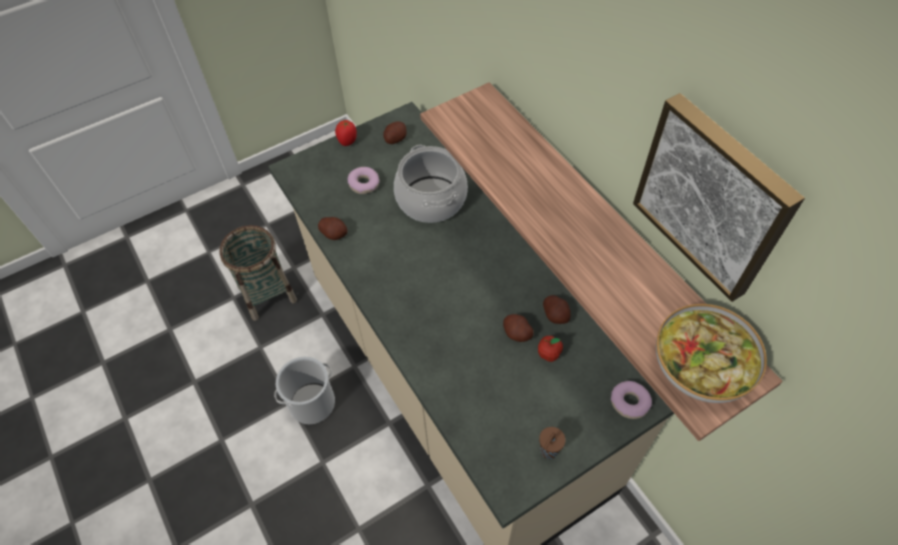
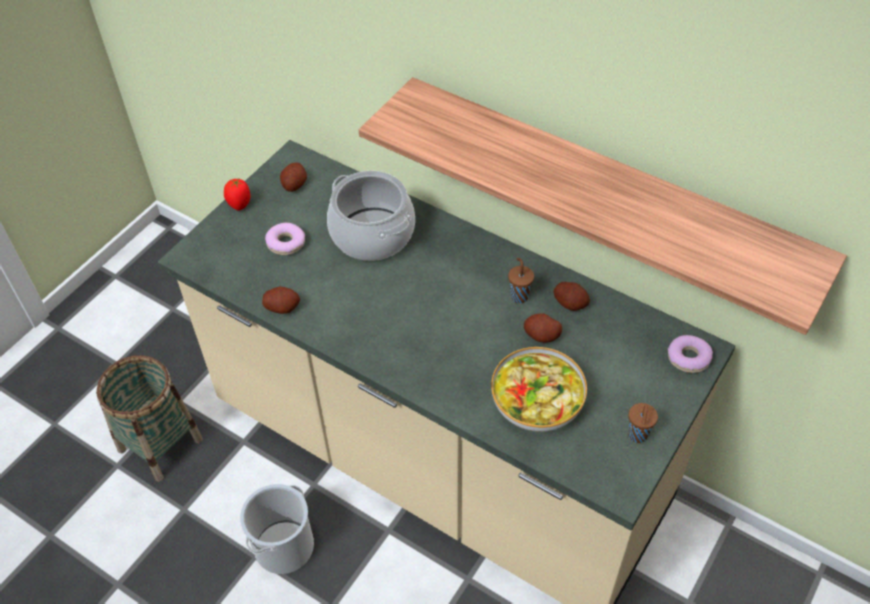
camera: 25 degrees left, 5 degrees down
apple [538,336,563,362] -> none
picture [633,93,805,302] -> none
bowl [656,304,767,403] -> bowl moved to [491,347,587,432]
none -> brown cup [508,258,534,303]

